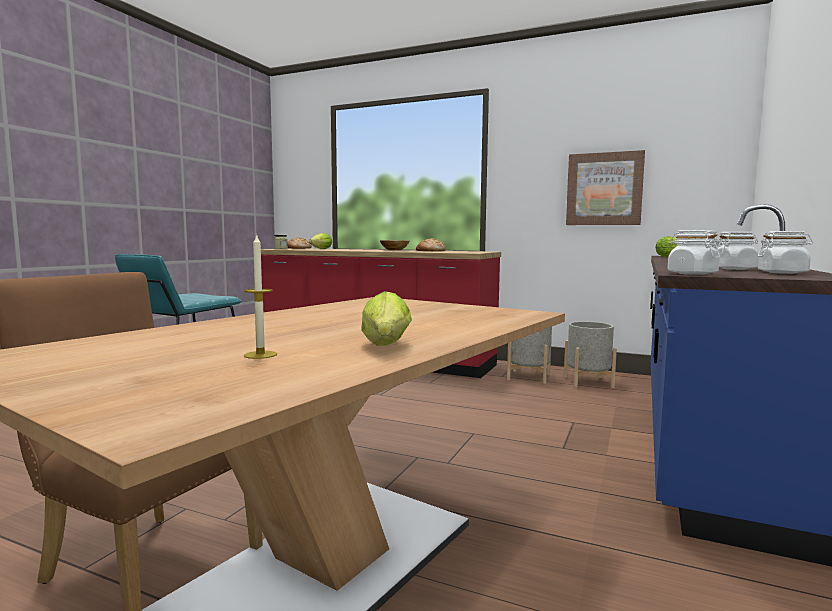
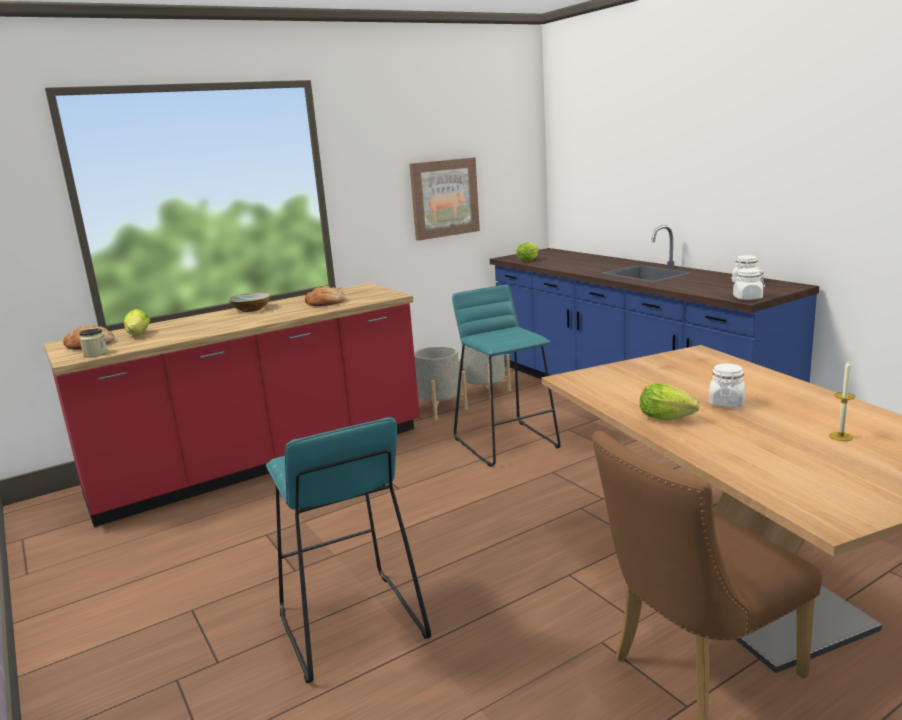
camera: 55 degrees left, 10 degrees up
lettuce [361,291,412,346] -> lettuce moved to [640,383,700,420]
white jar [716,232,759,270] -> white jar moved to [709,364,745,408]
none -> turquoise stool [452,285,561,467]

